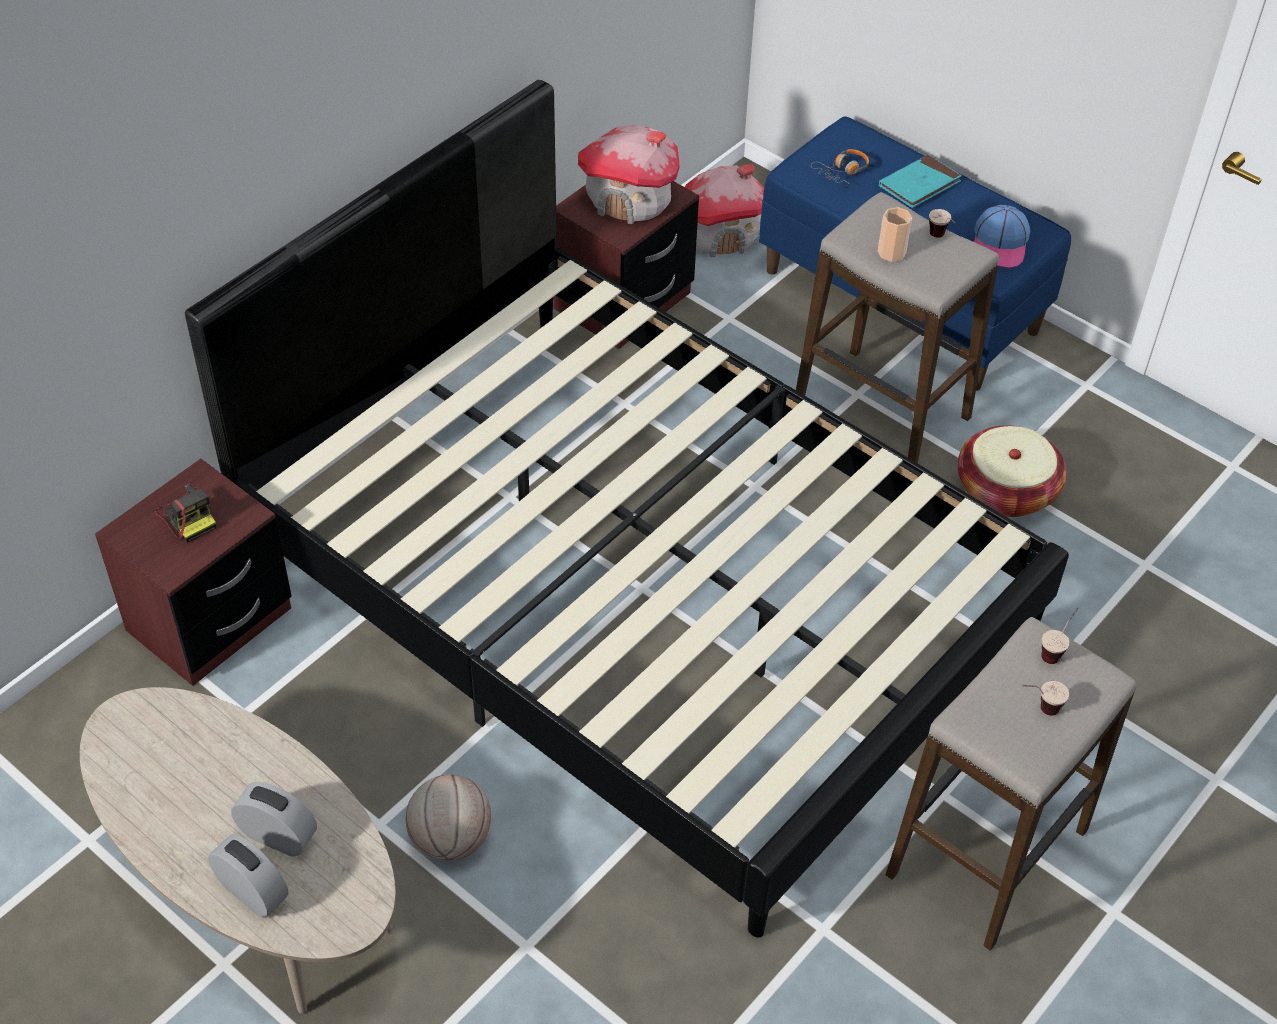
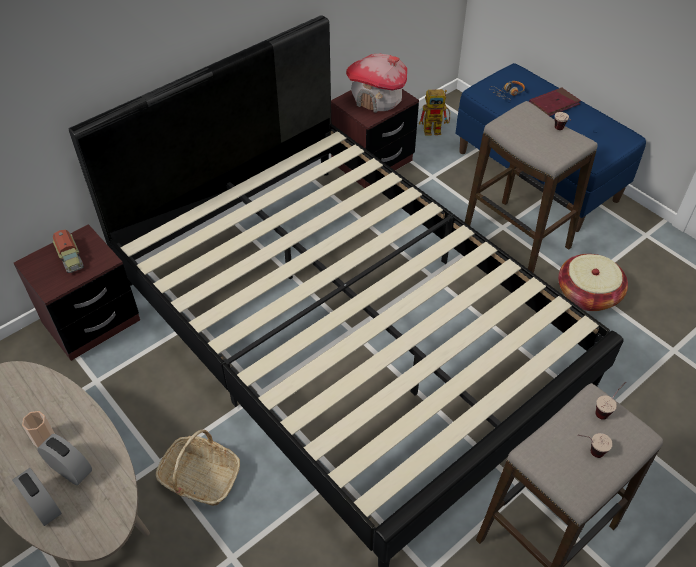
camera: 10 degrees right, 0 degrees up
camera [155,483,216,543] -> toy truck [52,229,84,273]
basketball [406,774,491,861] -> basket [156,430,240,506]
toy house [685,164,764,257] -> toy robot [419,89,450,136]
cup [878,207,912,262] -> cup moved to [22,411,55,448]
turquoise book [879,155,962,208] -> red book [529,87,581,116]
cap [974,205,1030,268] -> none

